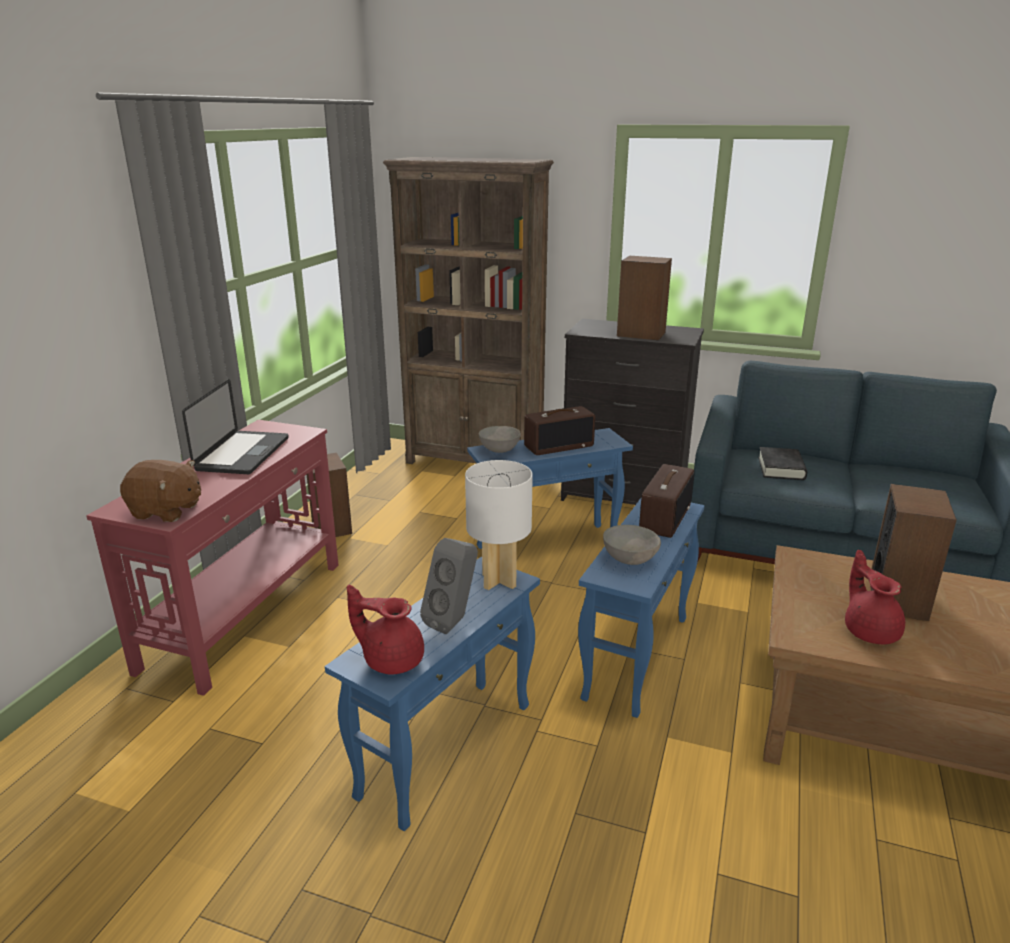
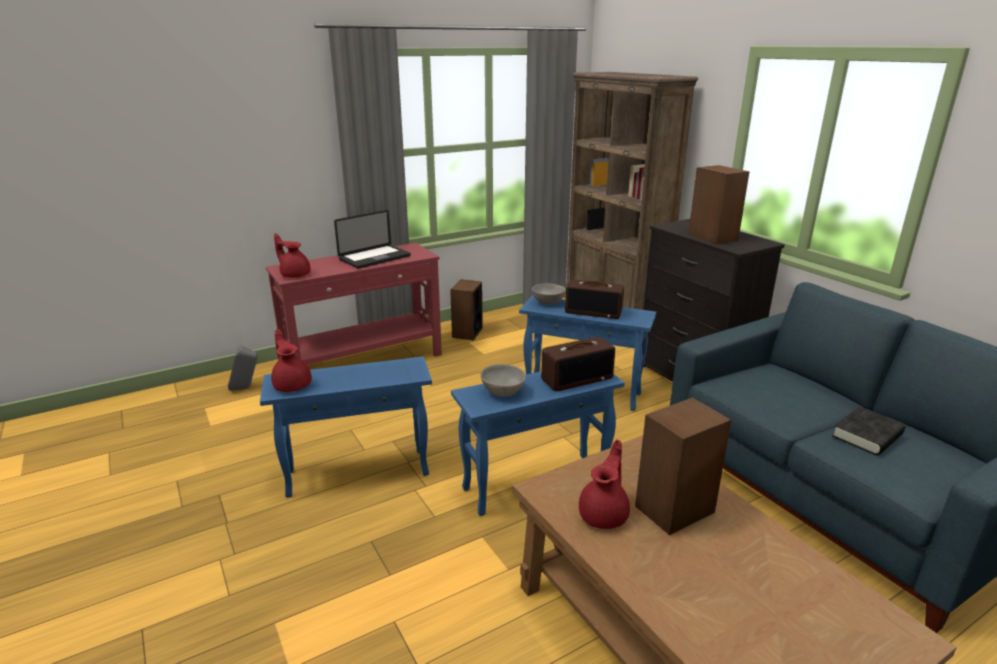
camera: 40 degrees right, 0 degrees up
brown plush toy [120,460,201,522] -> red teapot [274,233,311,278]
grey speaker [420,538,478,634] -> grey speaker moved to [228,345,258,391]
white table lamp [465,460,533,590] -> none
black book [758,447,807,480] -> black book moved to [832,406,905,456]

